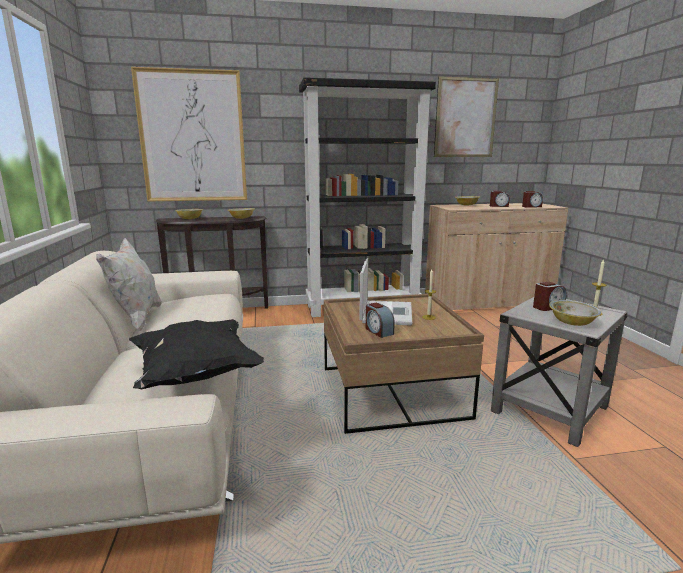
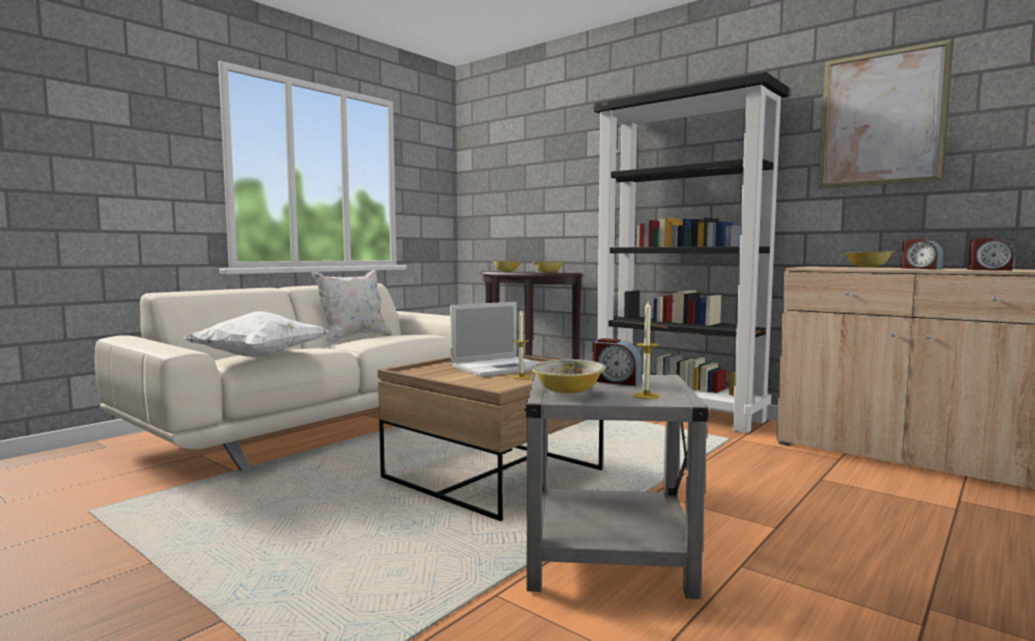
camera: 50 degrees right, 10 degrees down
black pillow [129,319,264,389] -> white pillow [183,311,330,358]
picture [131,67,247,202] -> none
alarm clock [366,303,395,338] -> none

